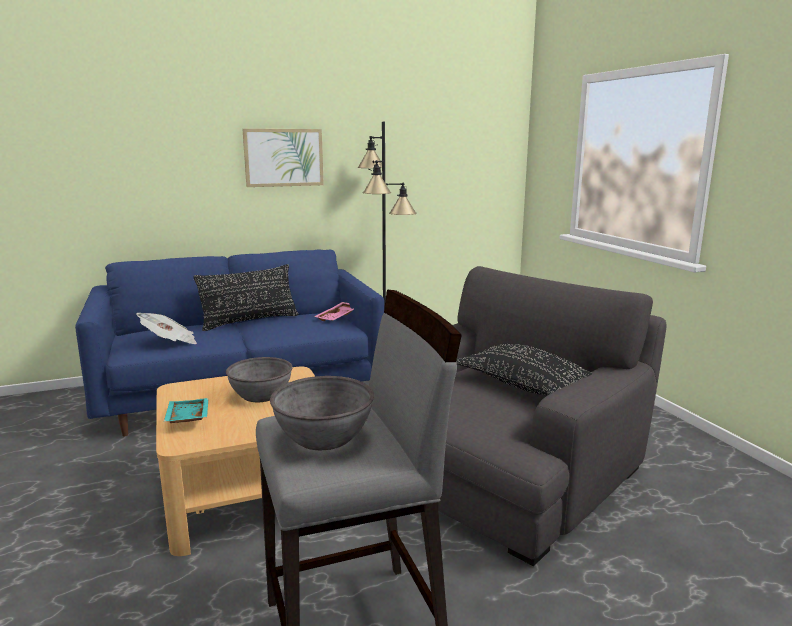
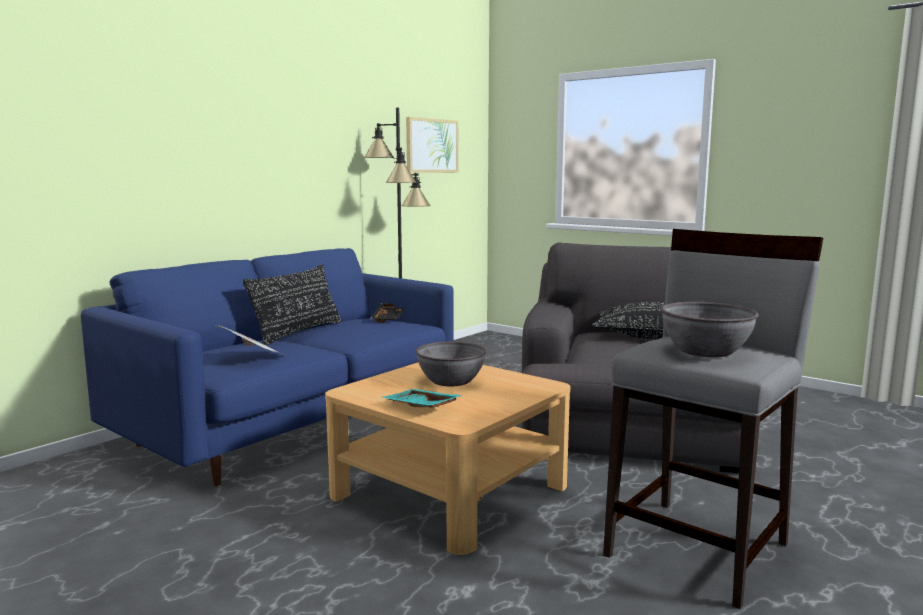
camera: 30 degrees left, 5 degrees down
picture [242,129,324,187] -> picture moved to [406,117,458,173]
pink tray [314,302,354,321] -> black tray [370,303,405,322]

